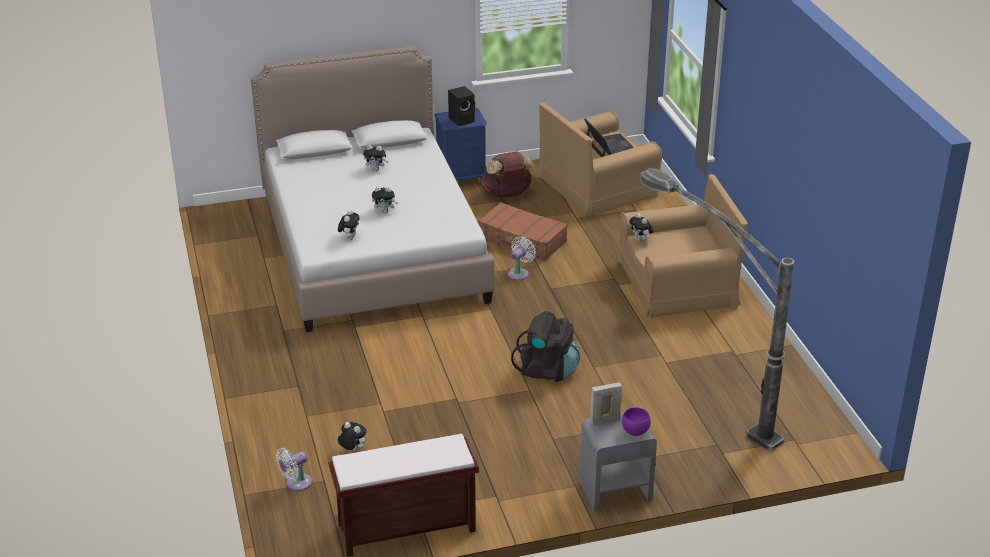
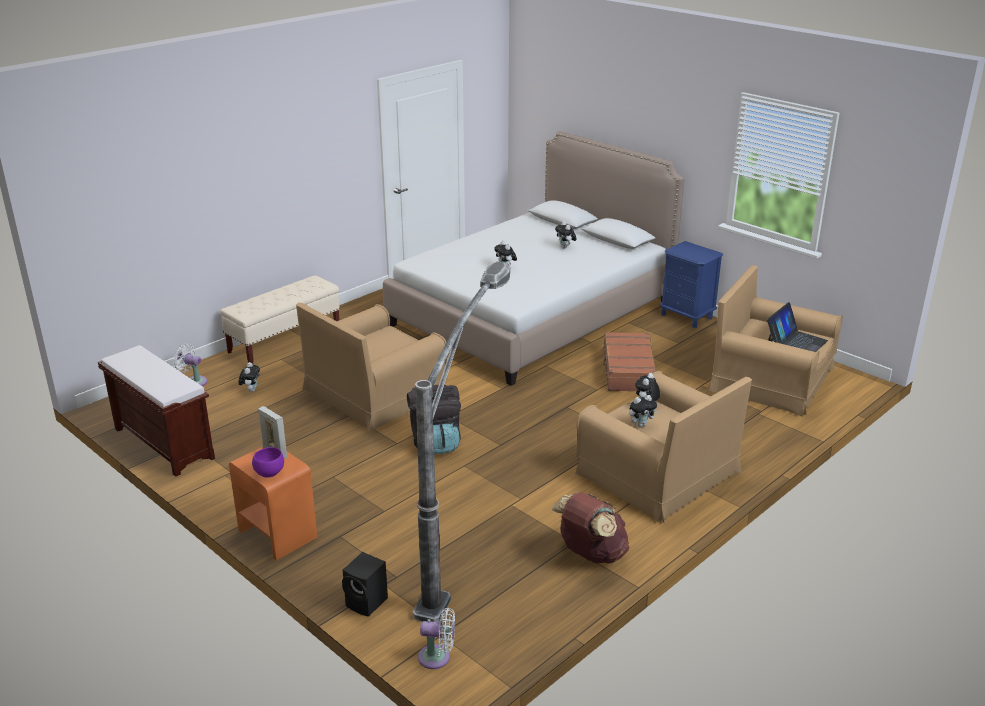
camera: 60 degrees right, 5 degrees down
plush toy [338,210,360,240] -> plush toy moved to [629,395,658,427]
black speaker [448,86,475,126] -> black speaker moved to [342,552,388,617]
brown backpack [481,151,534,198] -> brown backpack moved to [552,492,629,564]
white fan [508,236,536,280] -> white fan moved to [418,608,455,669]
grey nightstand [580,412,657,512] -> orange nightstand [229,447,318,561]
none -> beige bench [220,275,340,364]
none -> brown armchair [296,303,448,431]

